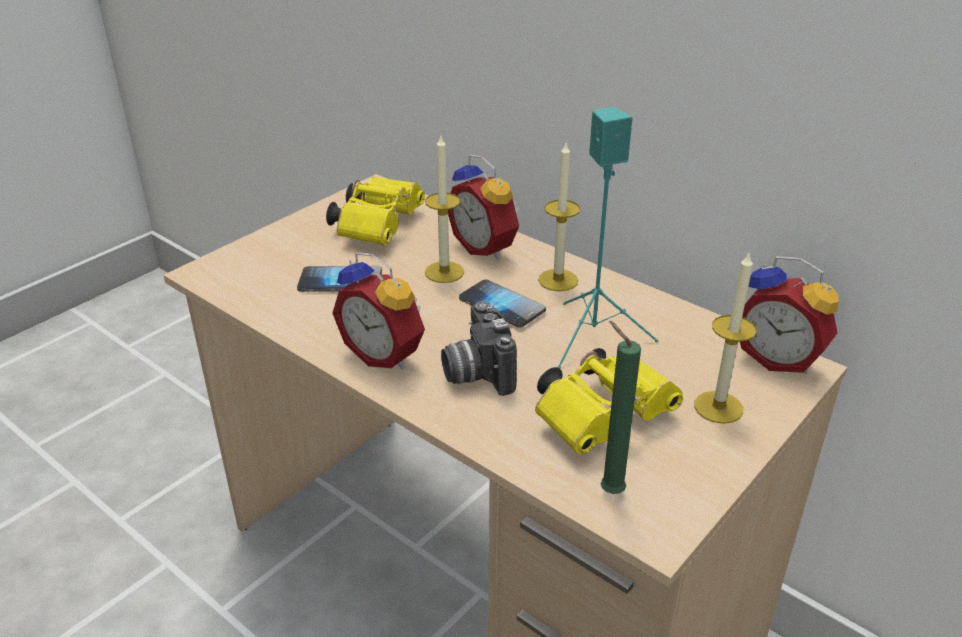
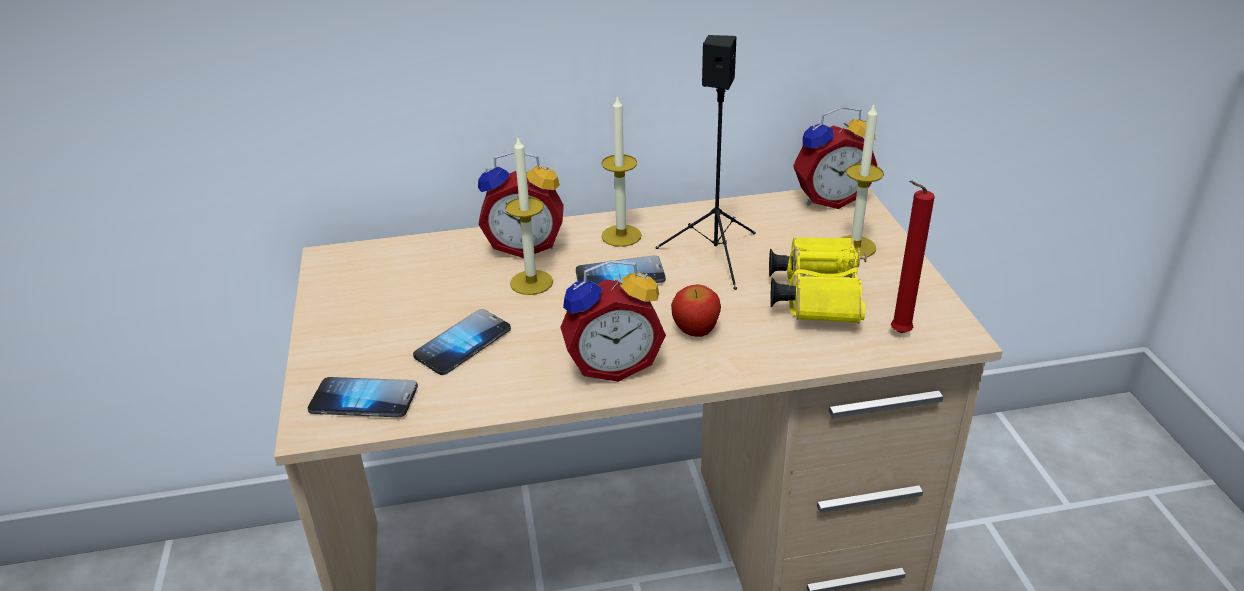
camera: 50 degrees left, 0 degrees up
yellow binoculars [326,177,425,246] -> none
camera [441,301,517,396] -> apple [671,284,721,337]
turquoise speaker [557,107,659,369] -> black speaker [656,35,756,290]
green candle [600,321,641,494] -> red candle [891,181,935,333]
none -> phone [308,377,418,417]

